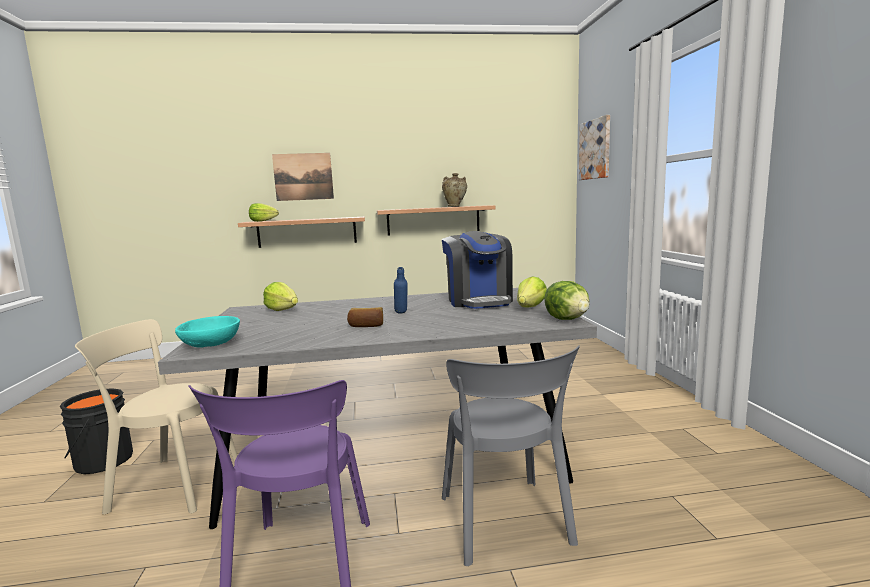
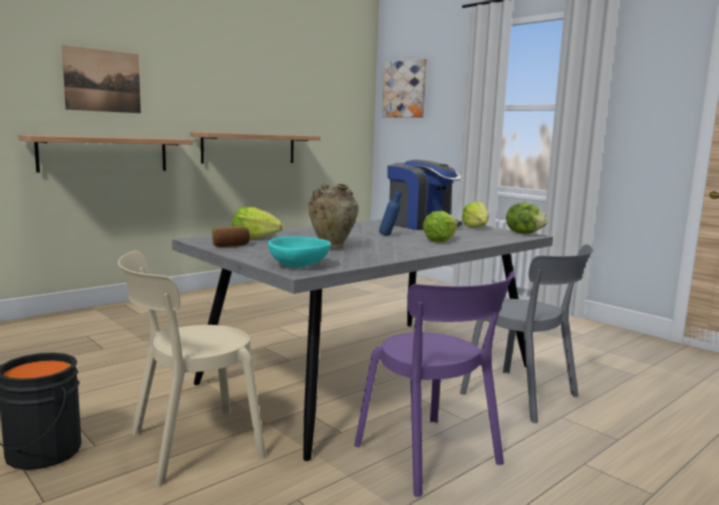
camera: 35 degrees left, 0 degrees up
lettuce [249,203,279,222] -> lettuce moved to [423,211,458,242]
bread [347,307,383,327] -> bread moved to [212,226,250,247]
beige vase [442,173,467,207] -> beige vase moved to [309,183,359,248]

